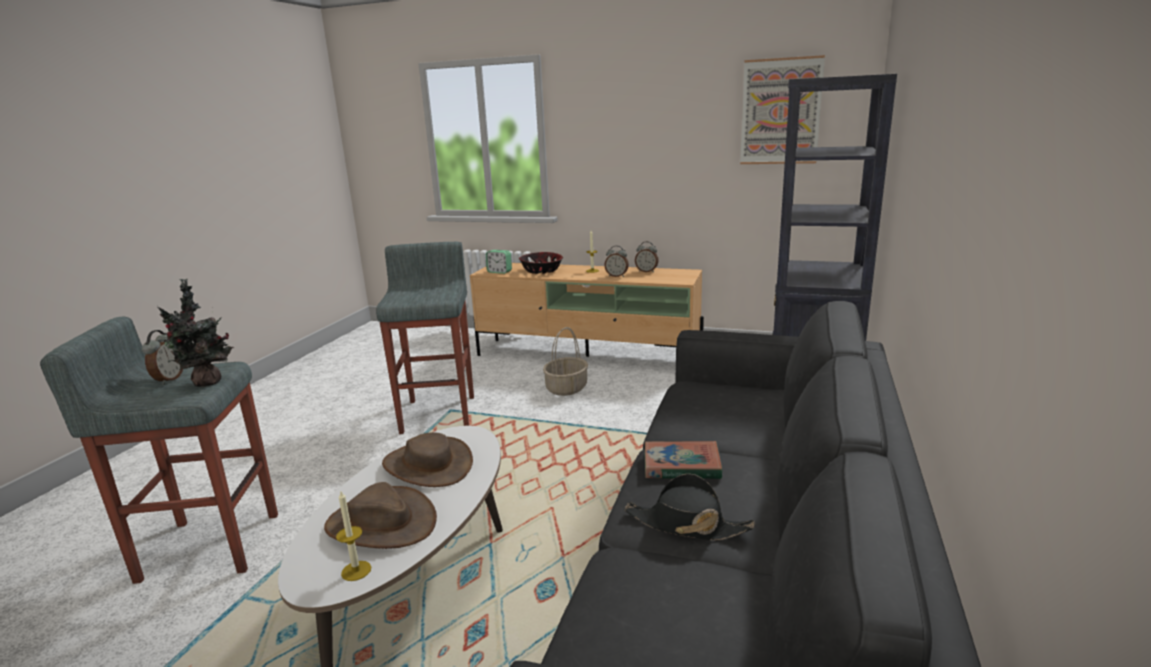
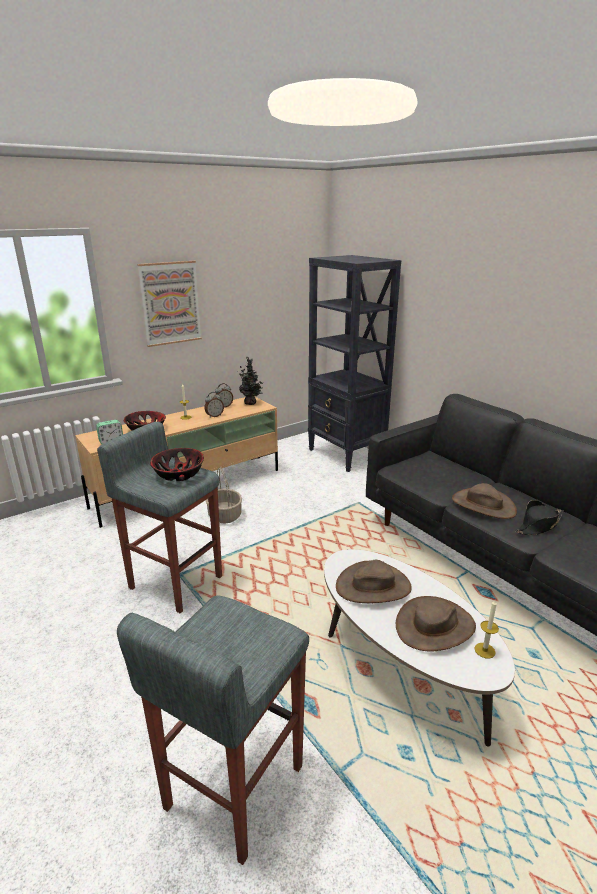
camera: 55 degrees left, 5 degrees up
alarm clock [142,330,183,385] -> none
potted plant [157,278,234,387] -> potted plant moved to [239,357,263,405]
book [645,441,722,479] -> brown hat [452,483,517,519]
picture [740,55,825,164] -> picture moved to [137,261,202,347]
none -> bowl [150,448,204,481]

